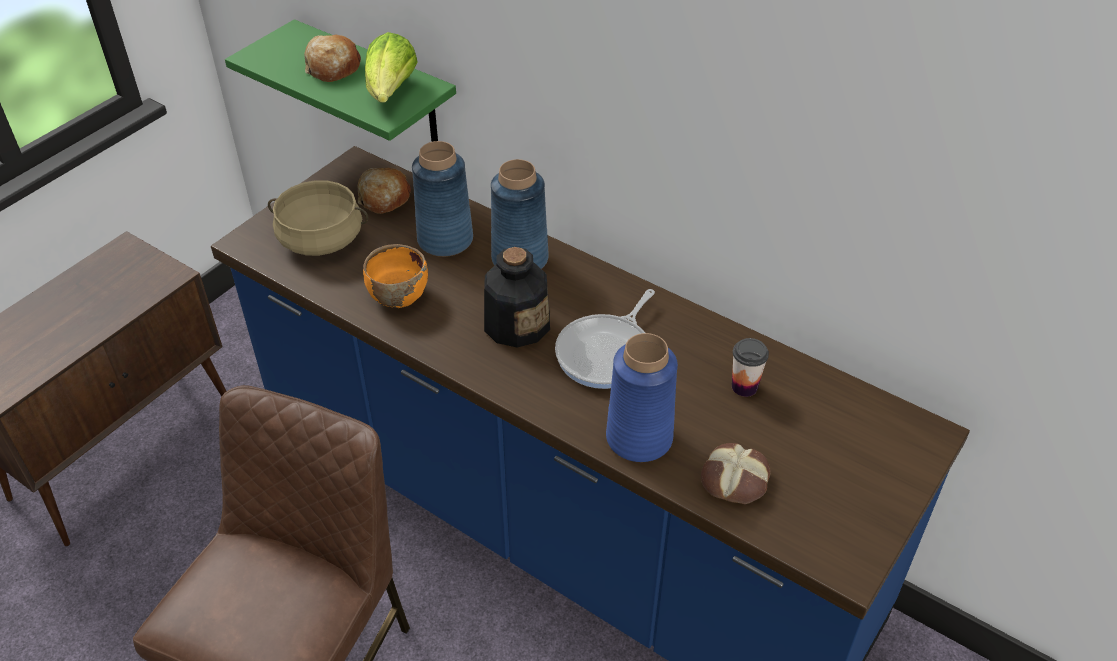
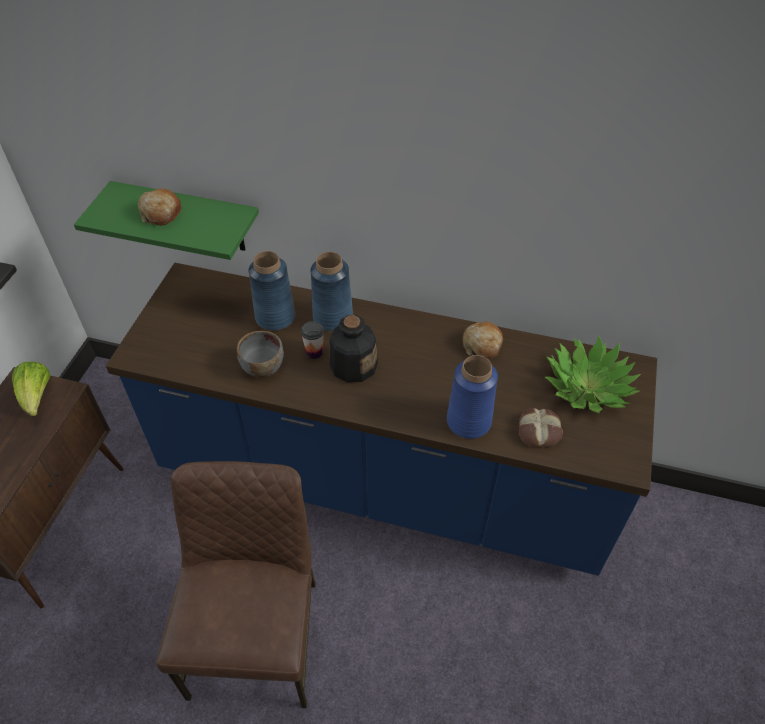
camera: 20 degrees left, 5 degrees up
beige cooking pot [268,180,369,256] -> none
bread [357,168,411,214] -> bread moved to [463,321,503,359]
orange bowl [363,244,428,308] -> grey bowl [237,331,284,377]
lettuce [365,32,418,103] -> lettuce moved to [12,361,50,416]
frying pan [555,289,655,389] -> none
cup [732,338,769,397] -> cup moved to [301,321,324,359]
none -> potted plant [544,336,641,414]

